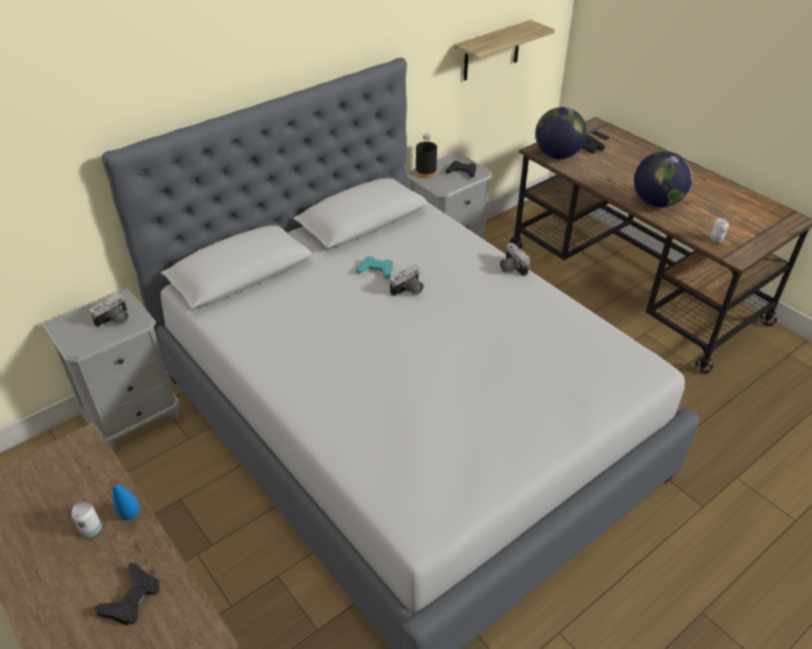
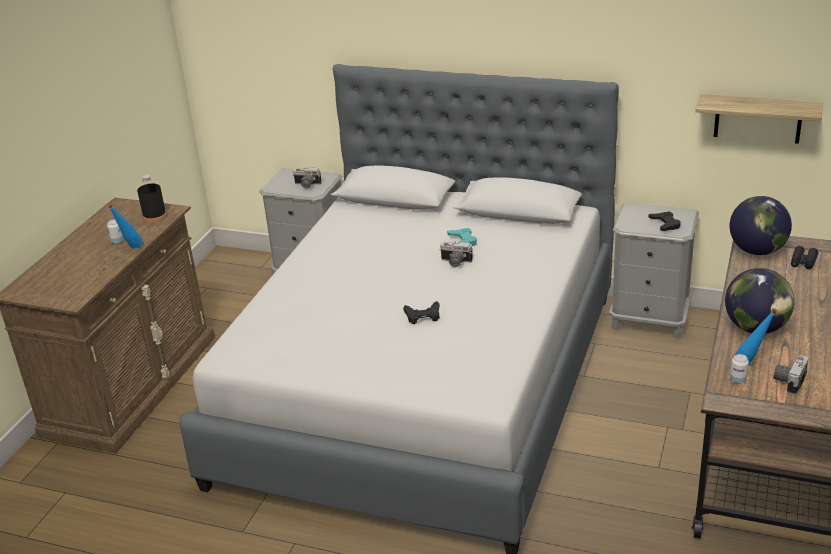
camera: 60 degrees right, 10 degrees down
black game controller [94,563,160,626] -> black game controller moved to [403,301,440,324]
black bottle [415,134,437,178] -> black bottle moved to [137,175,167,223]
camera [500,243,530,276] -> camera moved to [773,355,808,395]
none -> blue bottle [733,308,777,366]

